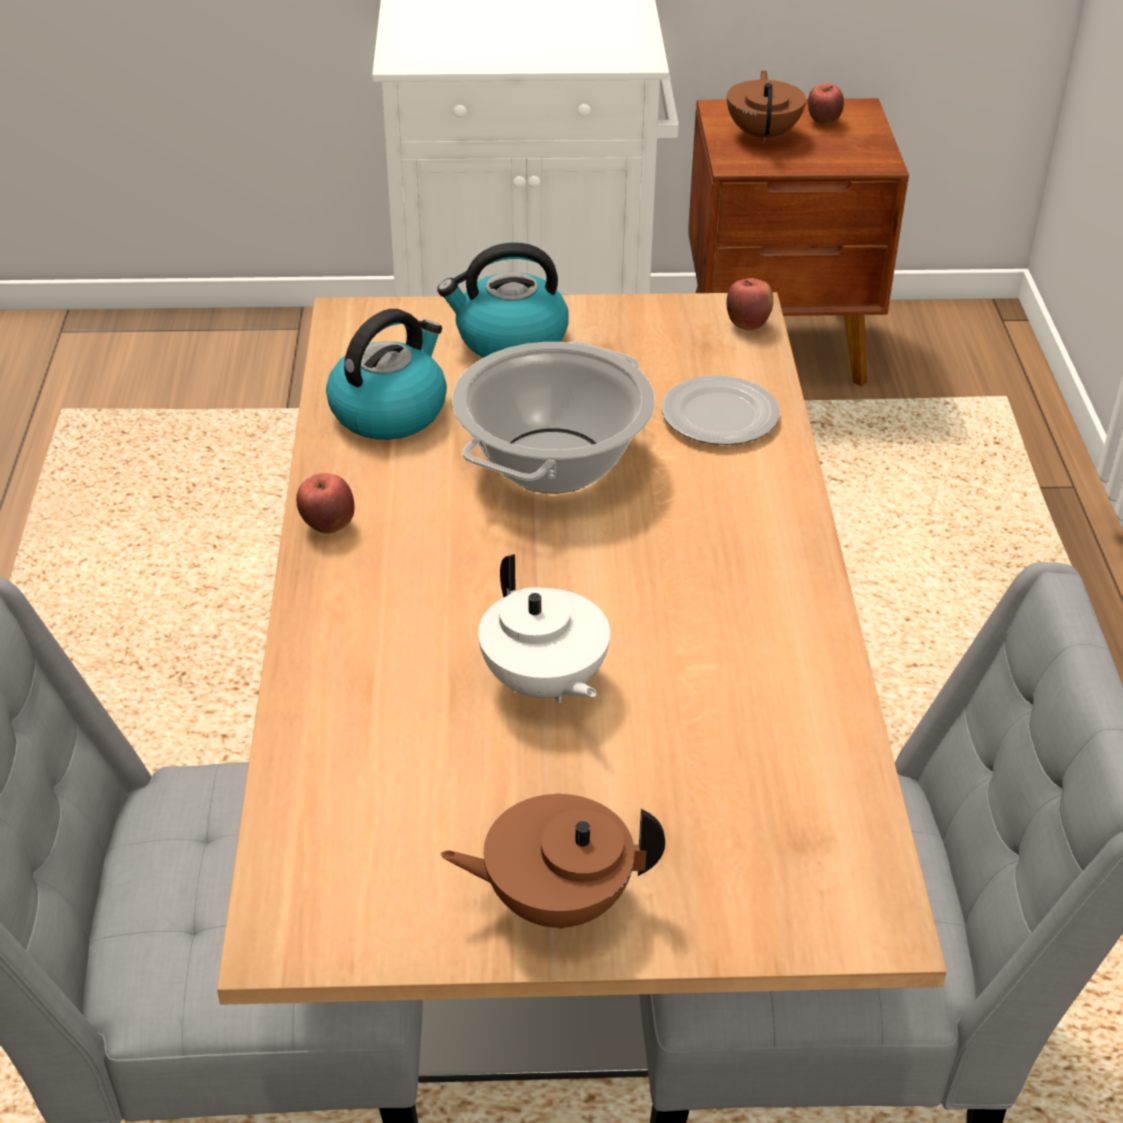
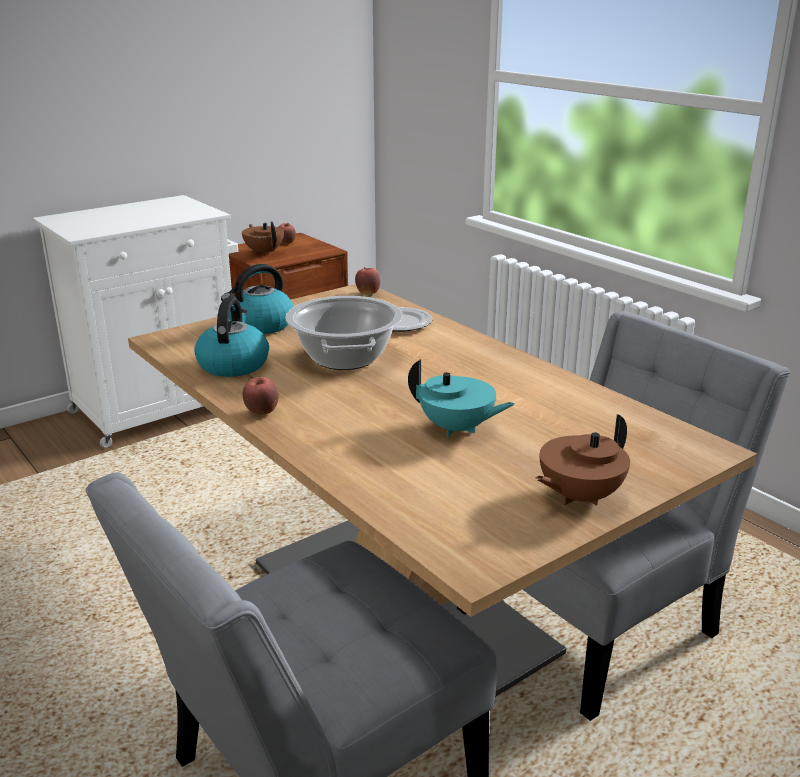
camera: 35 degrees left, 15 degrees down
white teapot [478,554,610,703] -> turquoise teapot [408,359,515,437]

